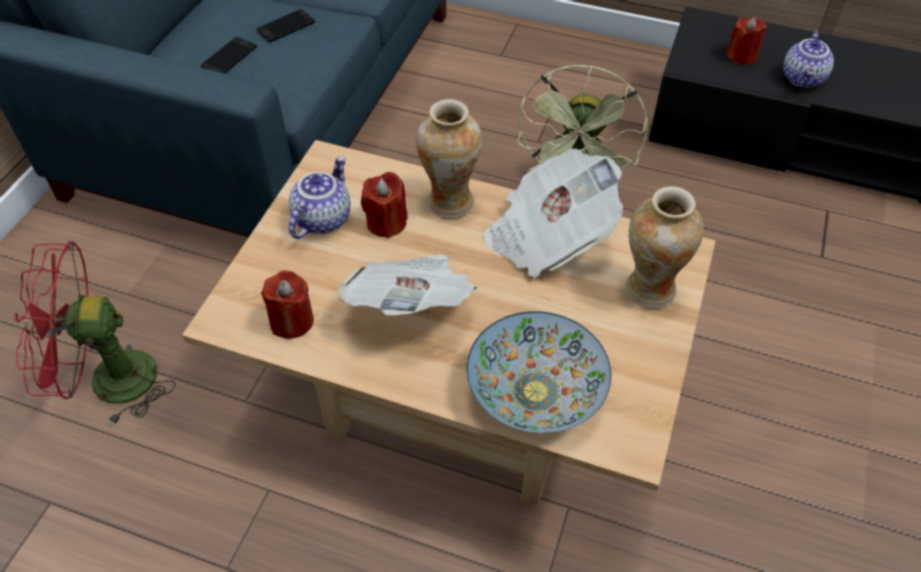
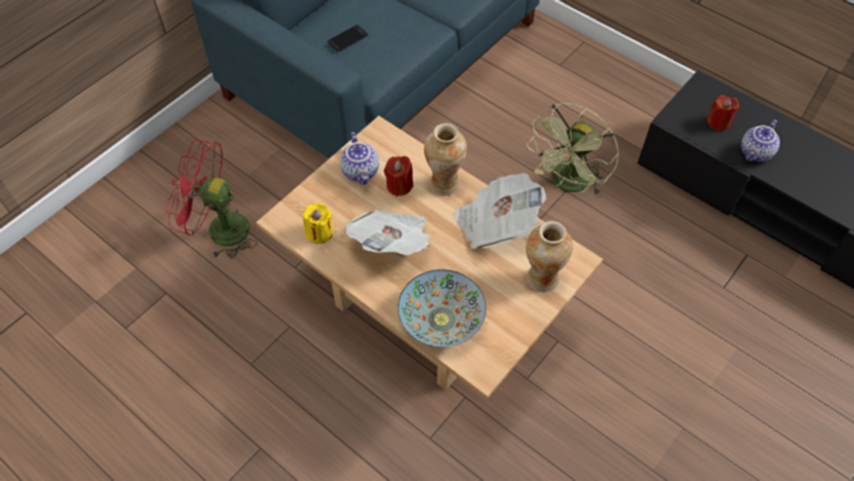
camera: 20 degrees right, 5 degrees up
phone [256,9,315,42] -> none
red candle [261,270,314,339] -> yellow candle [303,203,333,244]
teapot [289,156,351,239] -> teapot turned 120 degrees clockwise [340,132,379,185]

